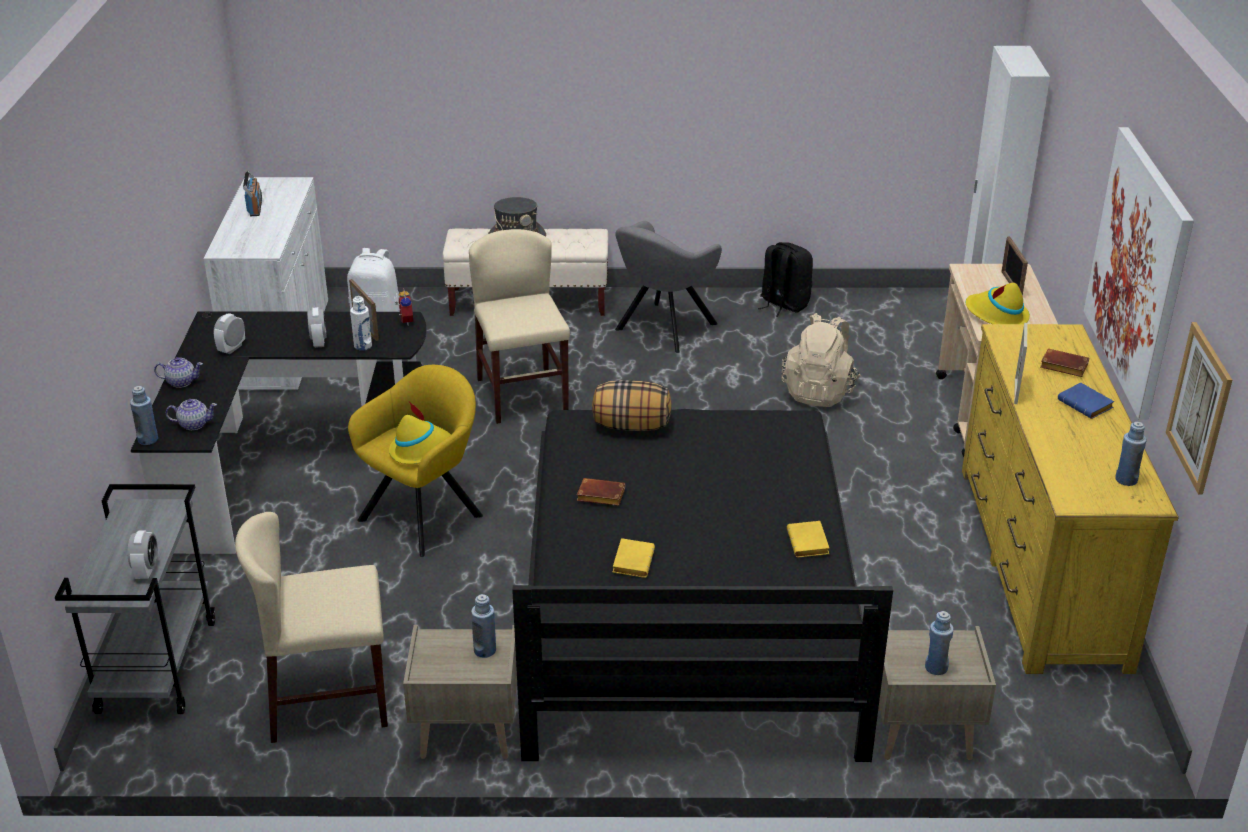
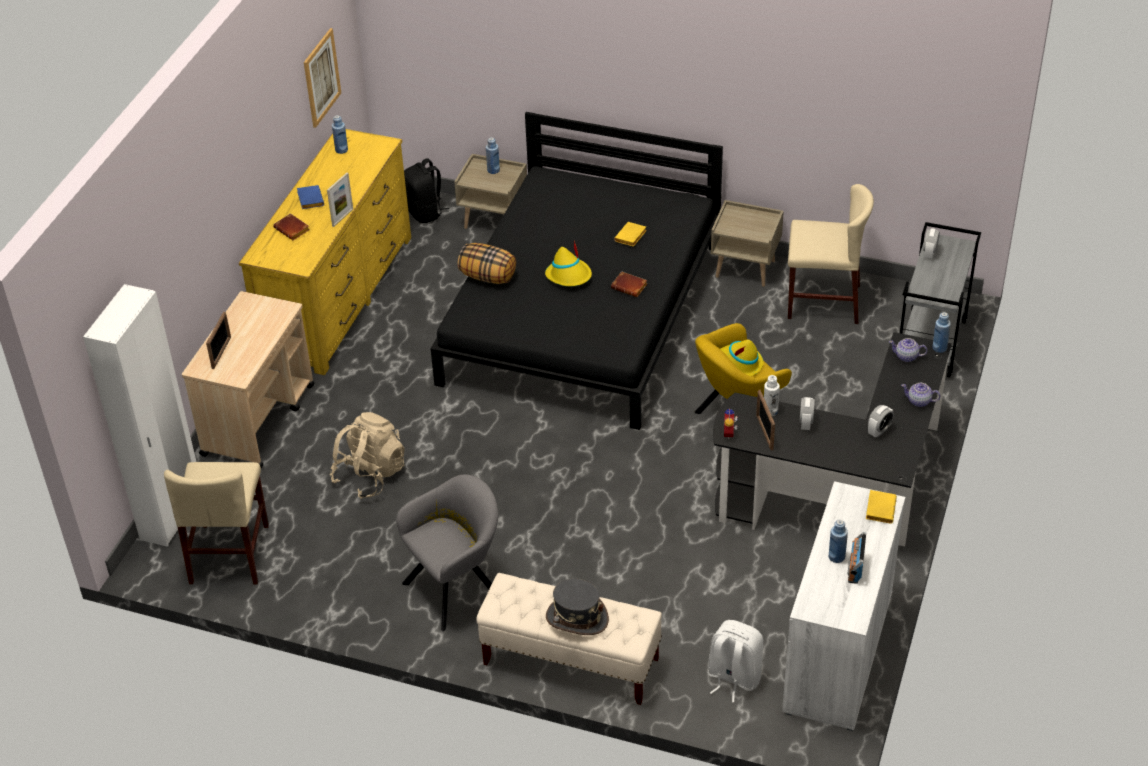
camera: 160 degrees left, 10 degrees up
beige chair [469,229,570,424] -> beige chair moved to [164,462,269,585]
blue bottle [471,594,496,658] -> blue bottle moved to [829,520,848,563]
pillow [592,380,672,431] -> pillow moved to [457,243,516,284]
black backpack [758,242,813,317] -> black backpack moved to [404,158,450,223]
yellow book [787,521,829,558] -> yellow book moved to [866,490,897,524]
yellow hat [966,283,1030,324] -> yellow hat moved to [545,241,592,286]
picture [1084,127,1194,419] -> none

